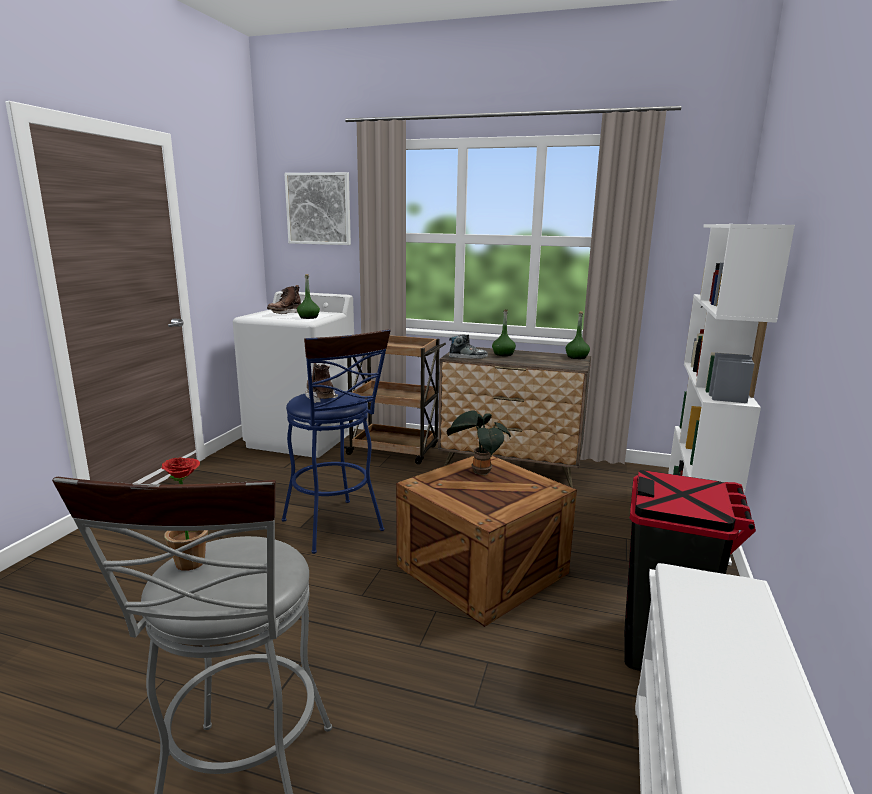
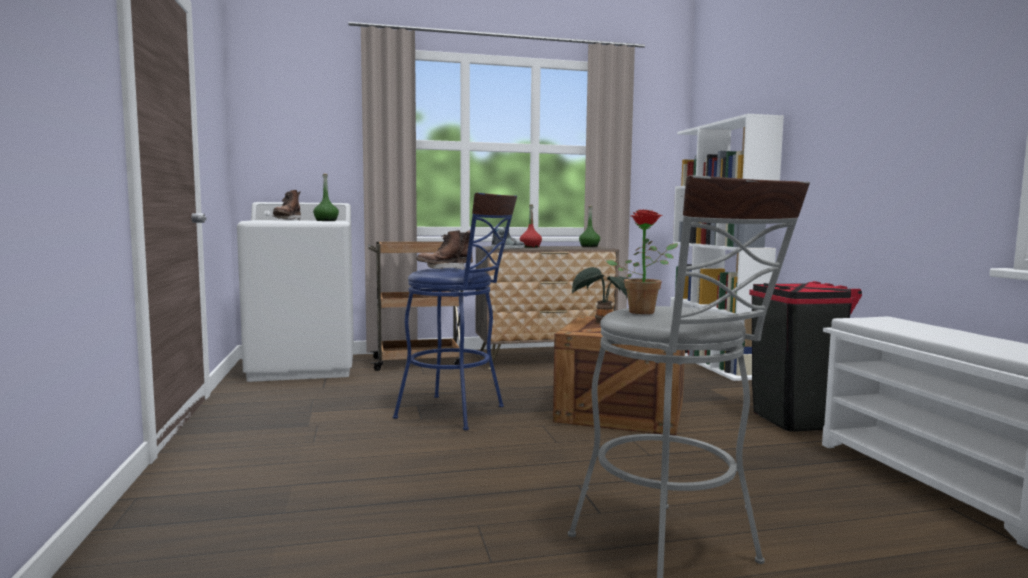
camera: 30 degrees left, 10 degrees down
picture [284,172,351,245] -> none
brown boot [305,363,338,403] -> brown boot turned 60 degrees counterclockwise [416,230,473,270]
green bottle [492,310,516,356] -> red bottle [520,205,542,248]

